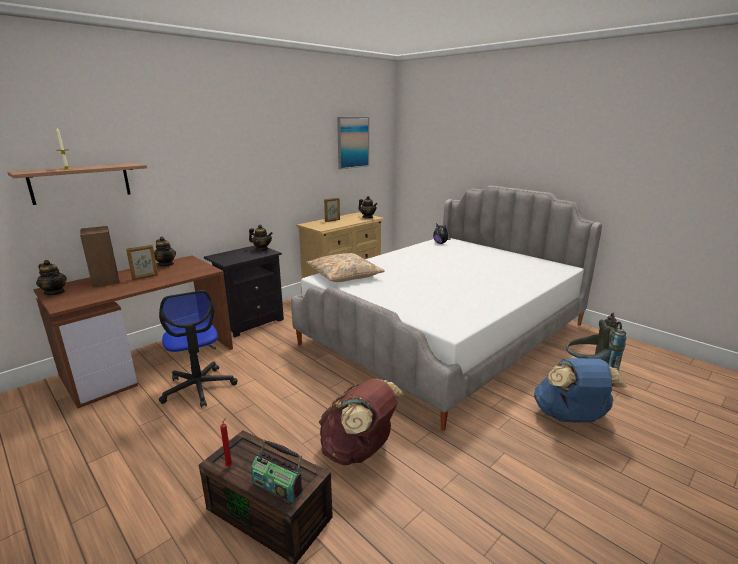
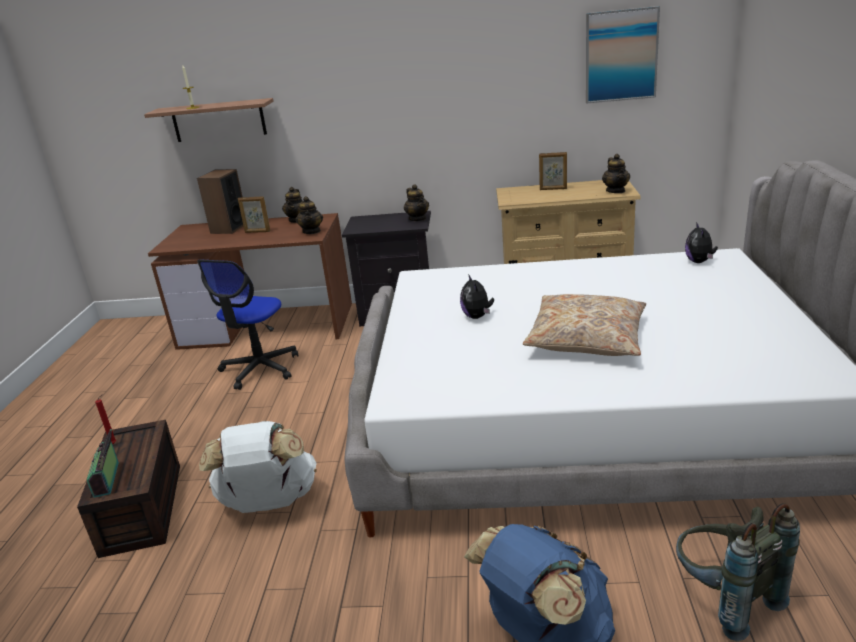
camera: 50 degrees right, 5 degrees up
teapot [36,260,67,295] -> teapot moved to [295,196,323,234]
beige pillow [306,253,385,282] -> beige pillow moved to [523,294,646,356]
brown backpack [319,379,404,465] -> white backpack [199,420,317,513]
none -> plush toy [460,274,494,319]

